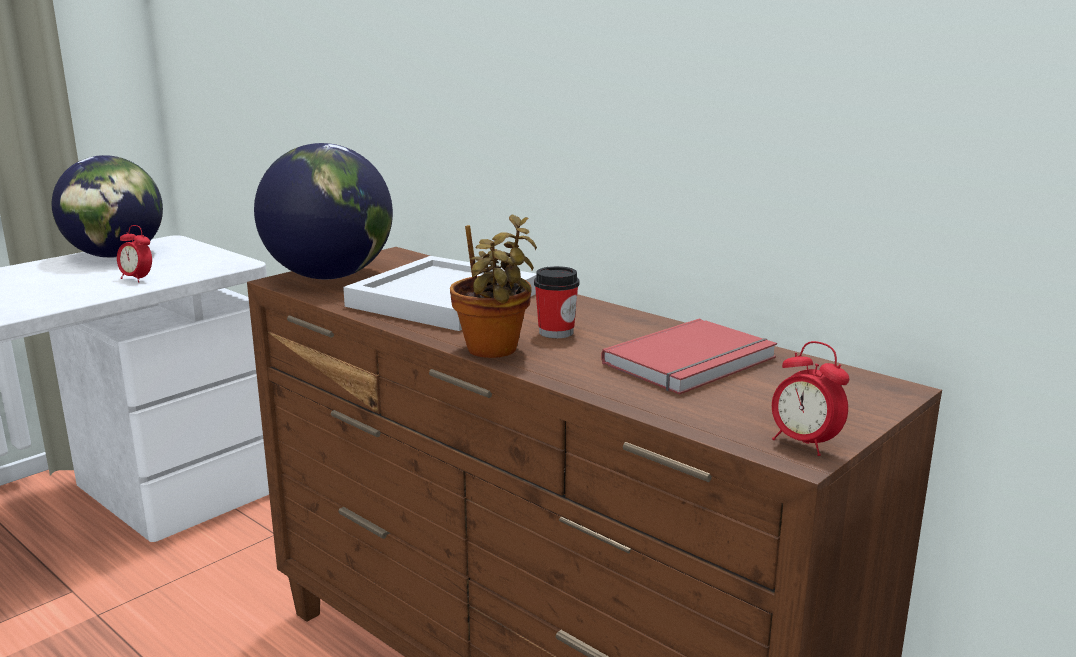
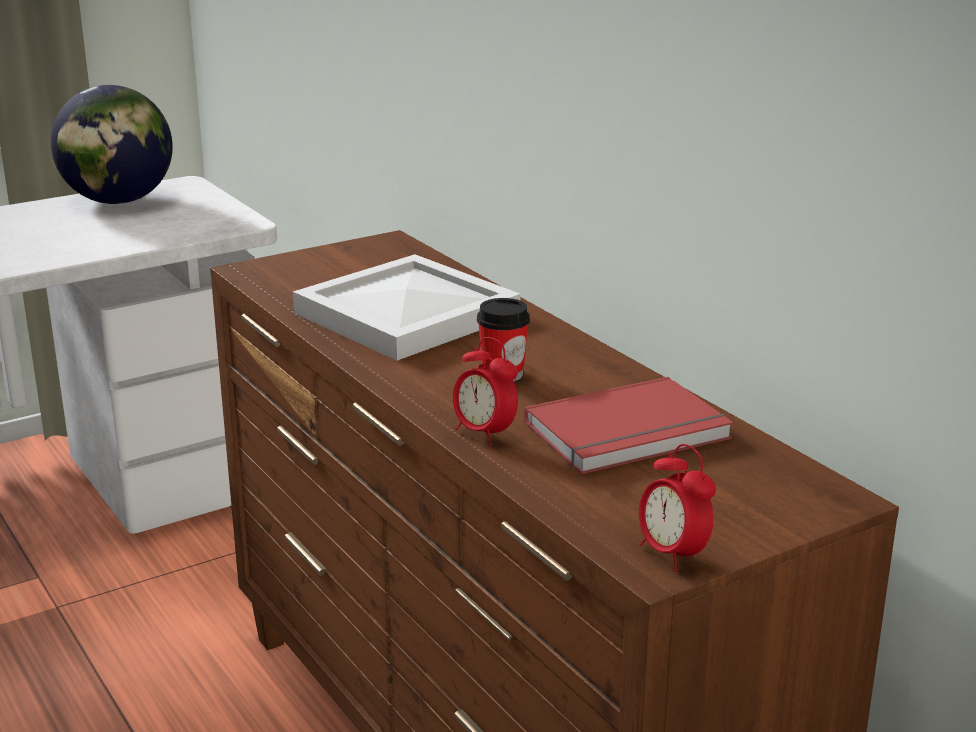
camera: 15 degrees right, 5 degrees up
alarm clock [117,225,152,283] -> alarm clock moved to [453,337,518,445]
globe [254,143,393,280] -> none
potted plant [450,214,537,358] -> none

